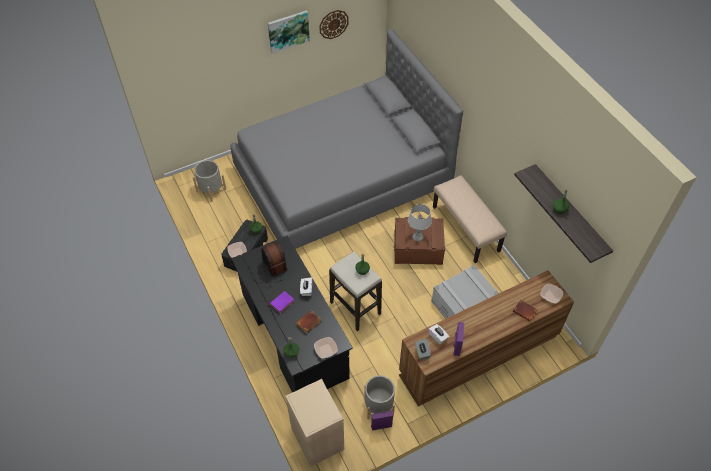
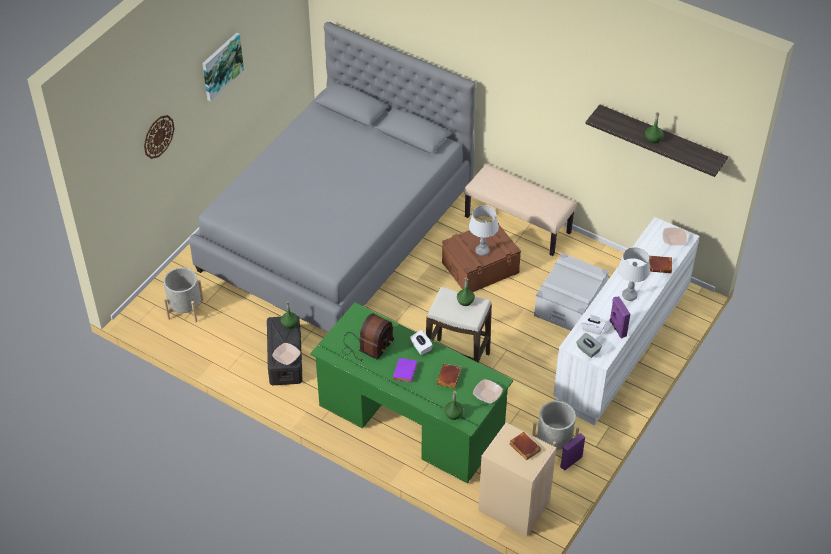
camera: 30 degrees left, 5 degrees down
black desk [231,236,353,393] -> green desk [310,302,513,483]
radio [251,242,288,288] -> radio turned 90 degrees clockwise [342,313,394,362]
wall clock [319,10,349,39] -> wall clock moved to [144,115,175,159]
brown dresser [399,270,574,407] -> white dresser [553,217,700,425]
none -> brown book [509,432,541,461]
none -> grey table lamp [618,247,650,301]

